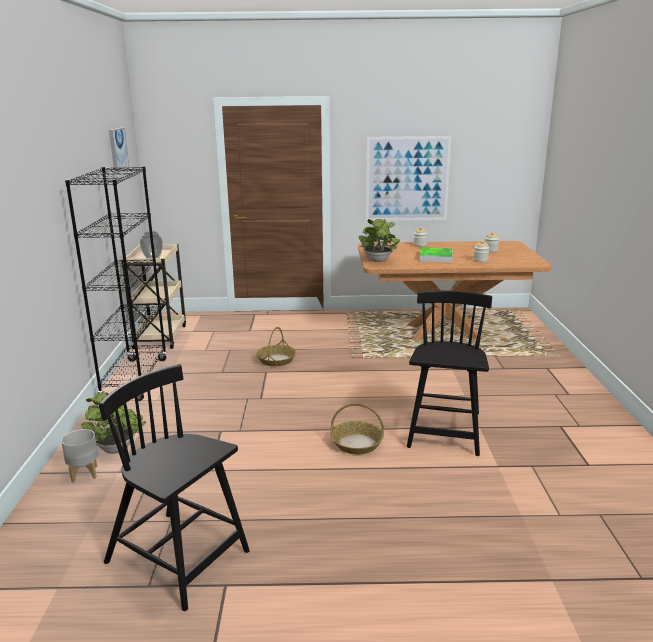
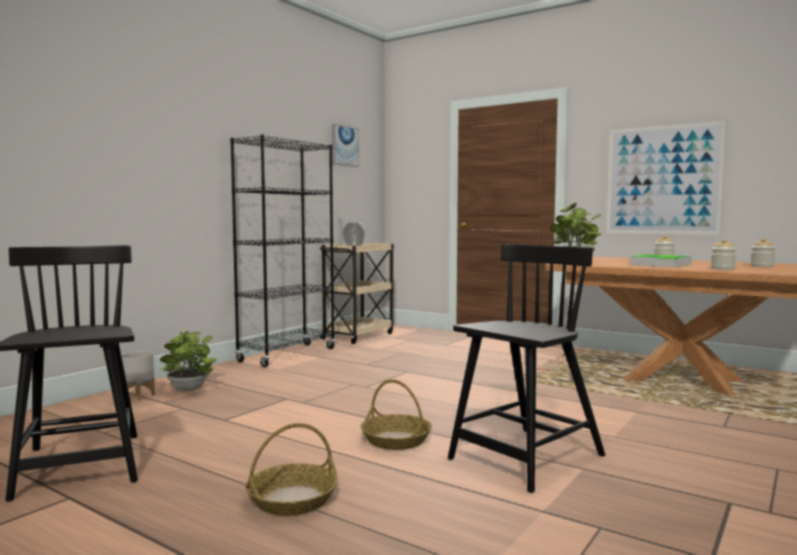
camera: 35 degrees right, 15 degrees down
basket [256,327,296,366] -> basket moved to [246,423,338,516]

